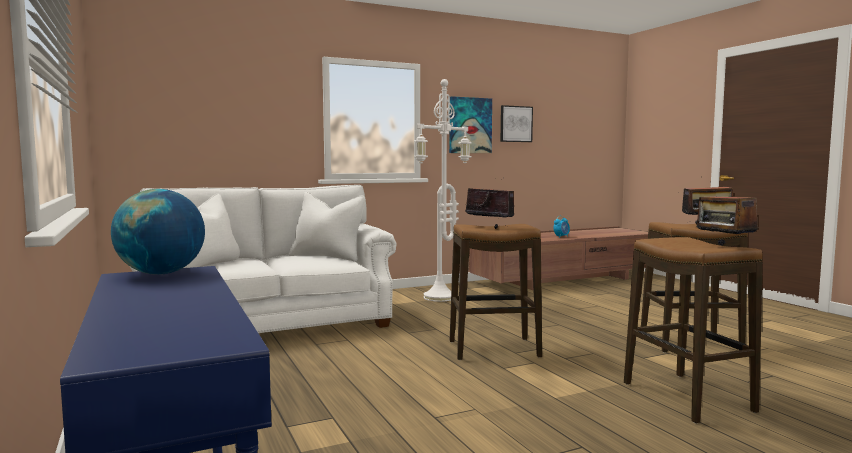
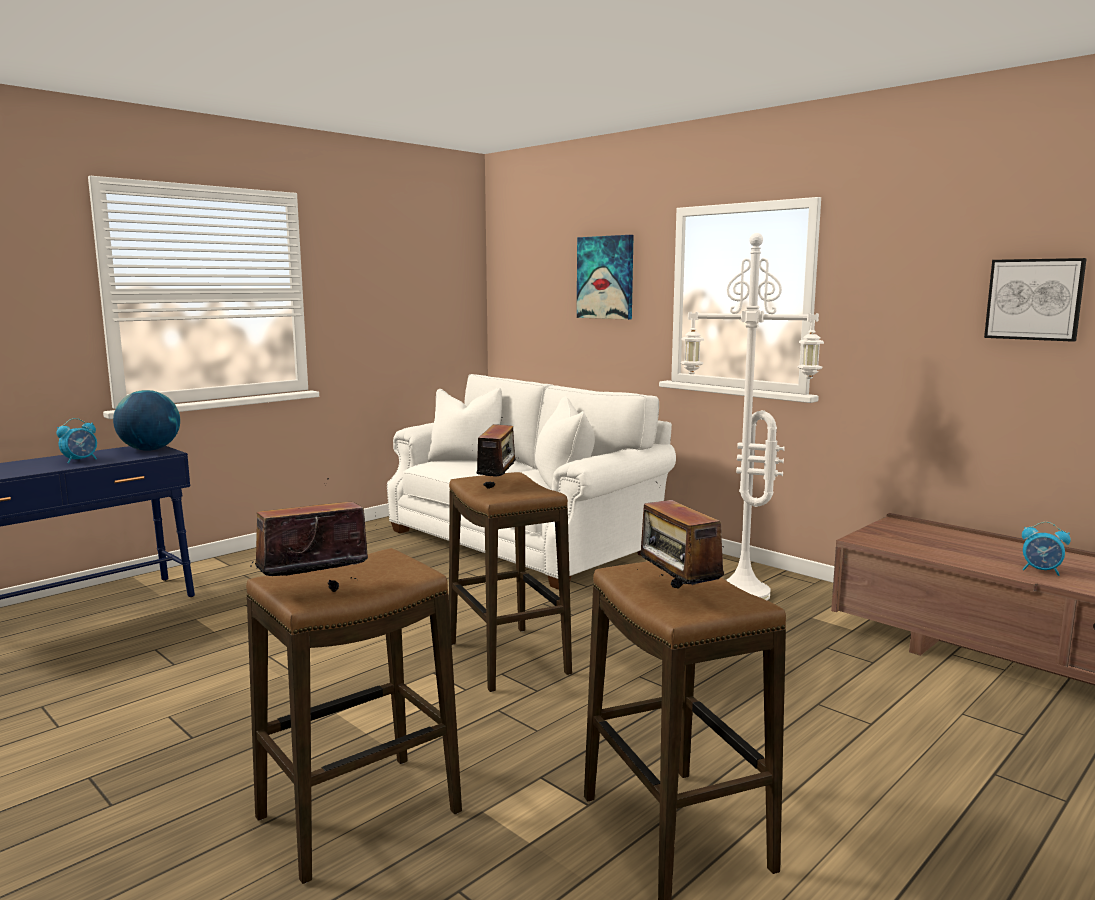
camera: 70 degrees right, 5 degrees up
picture [449,96,492,153] -> picture moved to [577,235,634,320]
none -> alarm clock [57,418,97,464]

